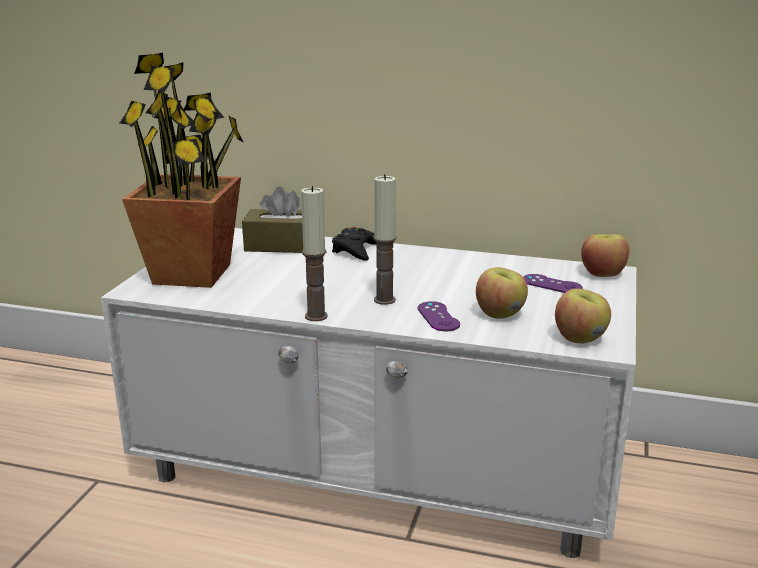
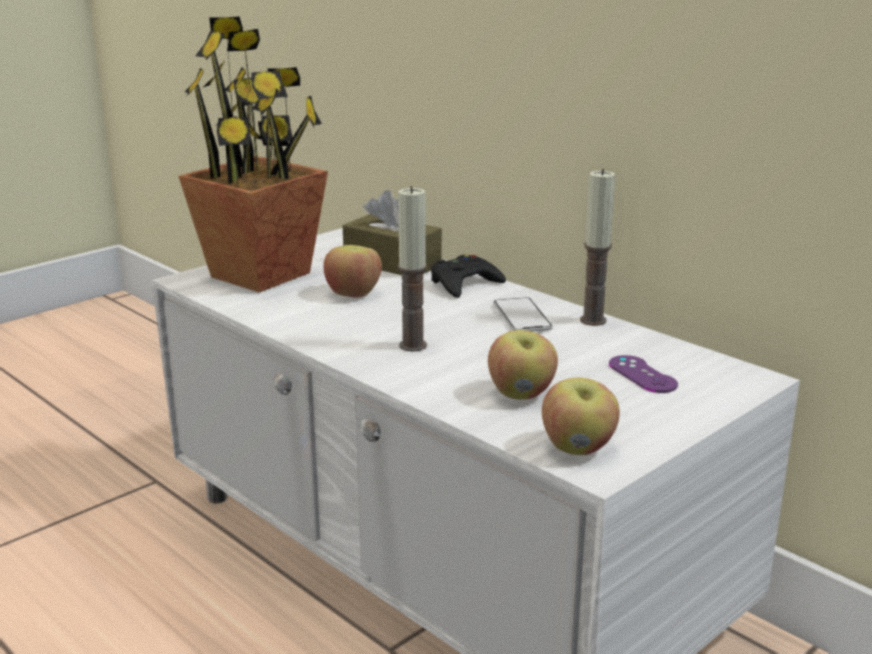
camera: 30 degrees right, 0 degrees up
candle [301,186,328,321] -> candle moved to [580,169,615,326]
purple game controller [418,301,460,331] -> none
apple [581,234,629,277] -> apple moved to [324,245,382,298]
none -> phone [493,297,553,331]

